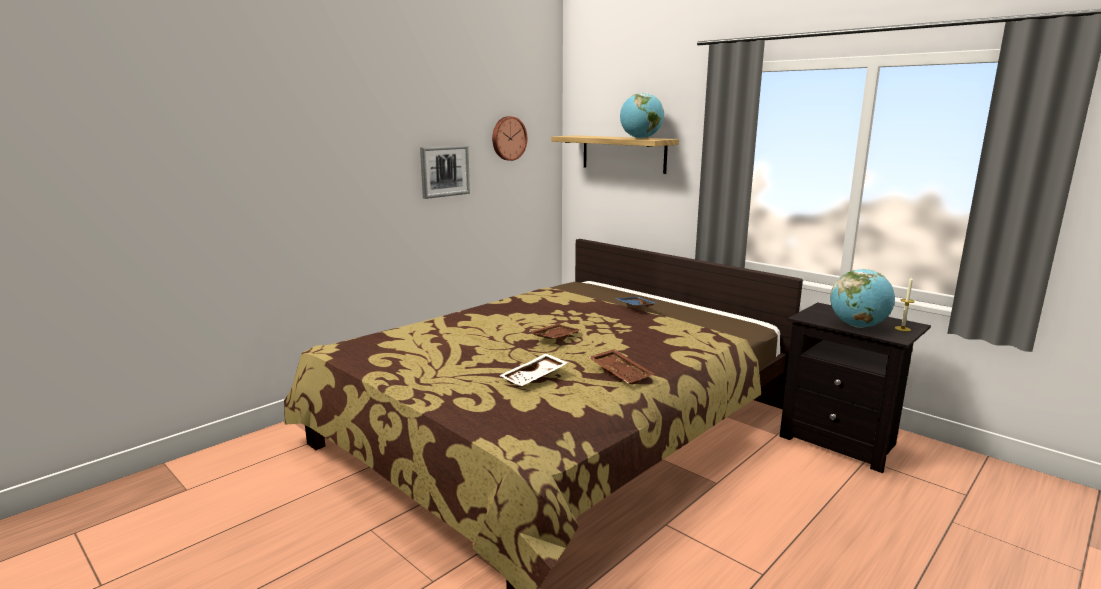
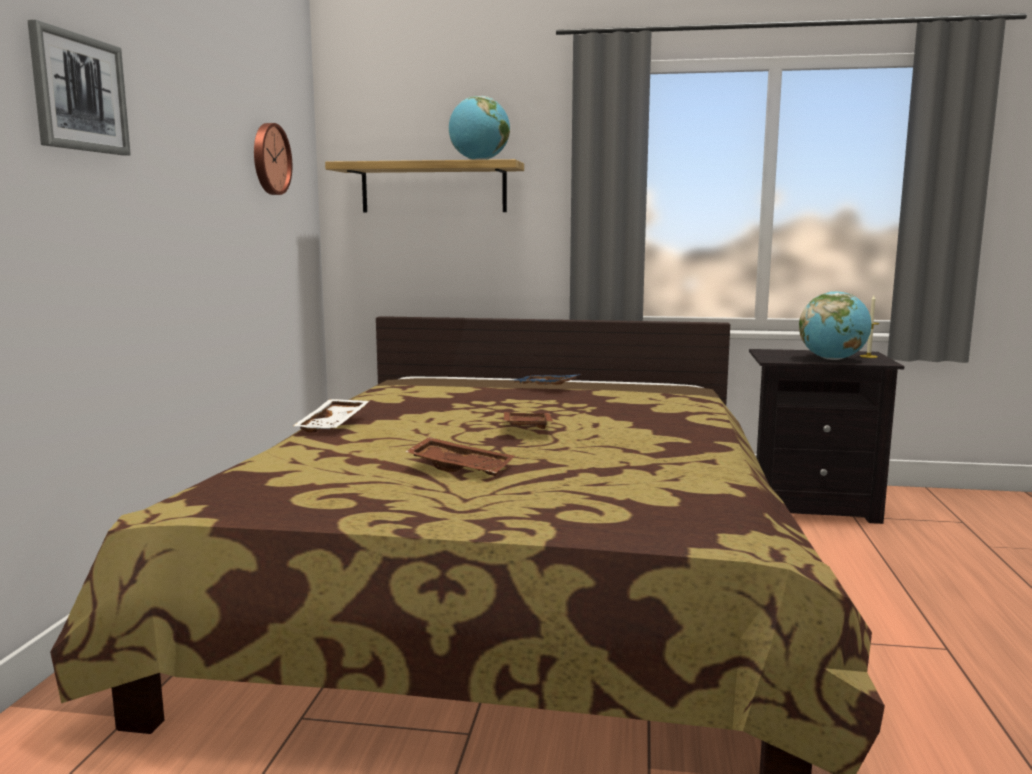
camera: 35 degrees left, 5 degrees down
picture [420,145,470,199] -> picture moved to [27,20,131,155]
white tray [499,353,568,386] -> white tray moved to [293,399,369,433]
brown tray [589,349,654,385] -> brown tray moved to [405,437,514,476]

